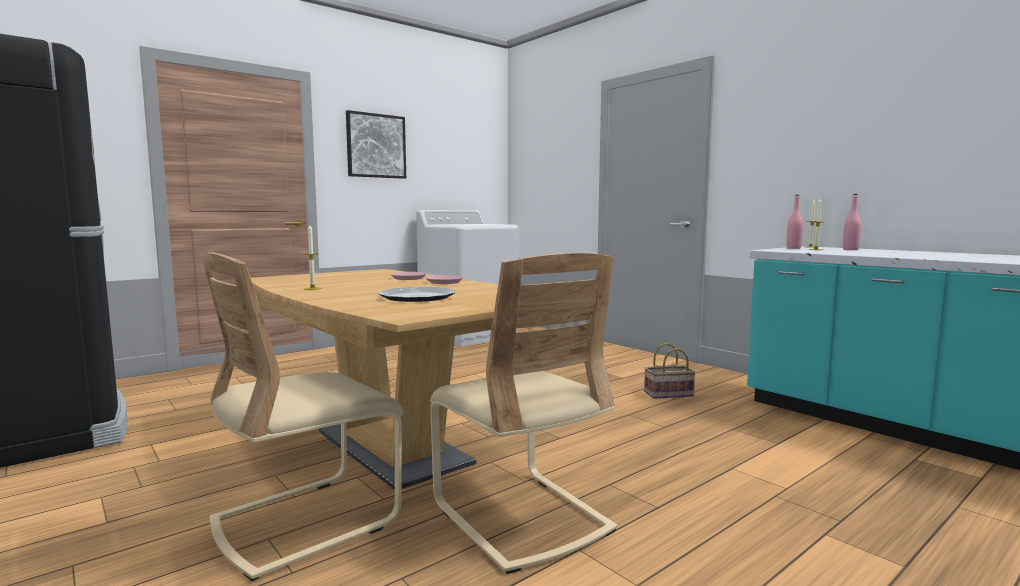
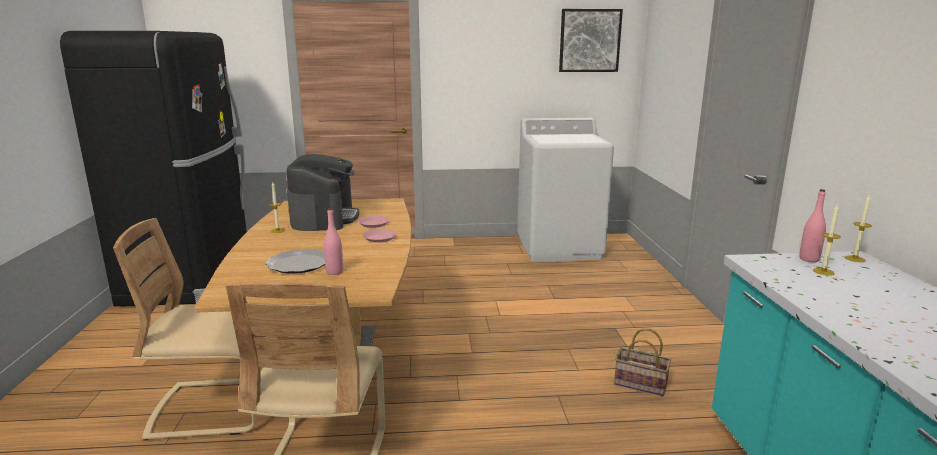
camera: 35 degrees right, 10 degrees up
picture [346,110,406,179] -> picture moved to [559,9,623,72]
pink bottle [843,194,861,250] -> pink bottle moved to [324,208,343,275]
none -> coffee machine [286,154,359,231]

